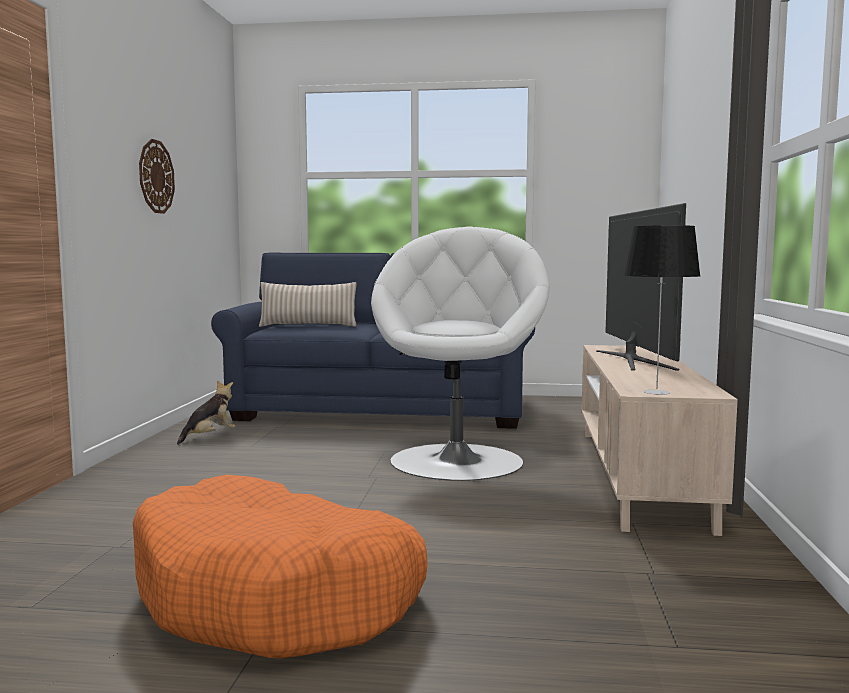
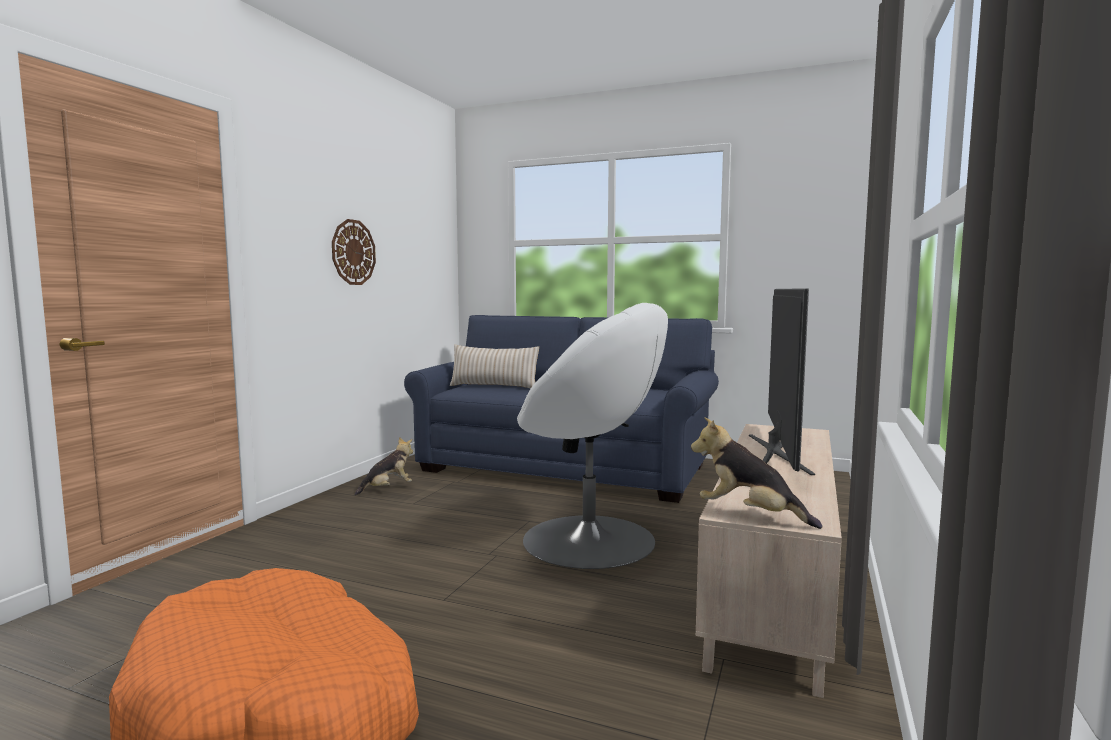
camera: 15 degrees right, 0 degrees up
white armchair [371,226,549,481] -> white armchair turned 90 degrees clockwise [517,303,668,569]
table lamp [623,225,701,395] -> plush toy [691,417,822,529]

